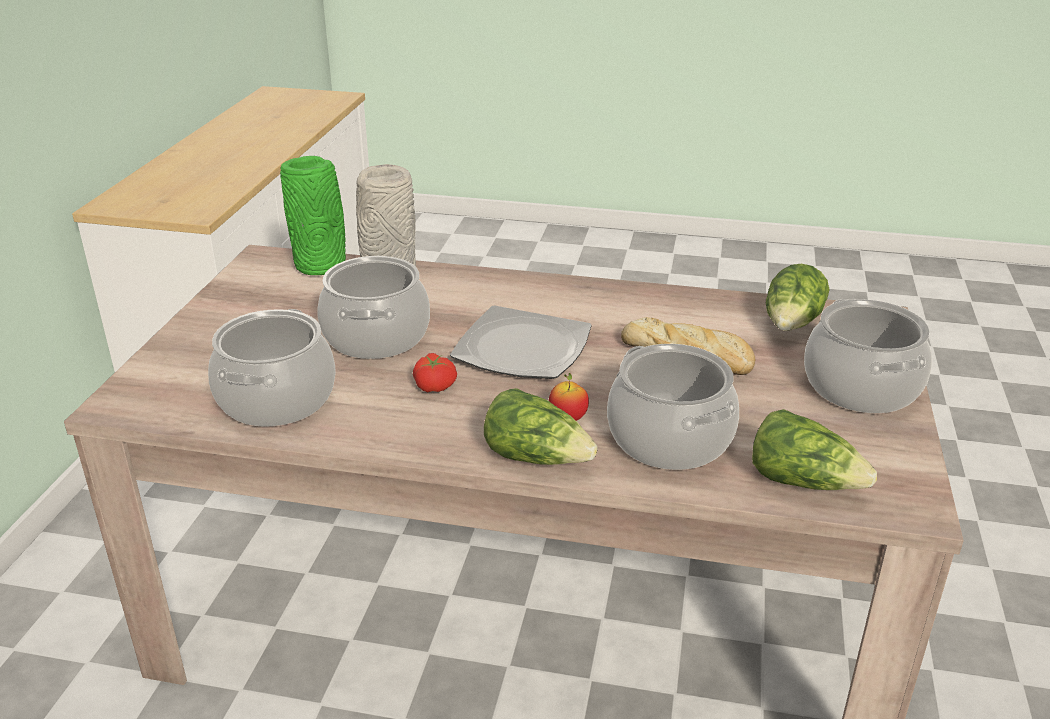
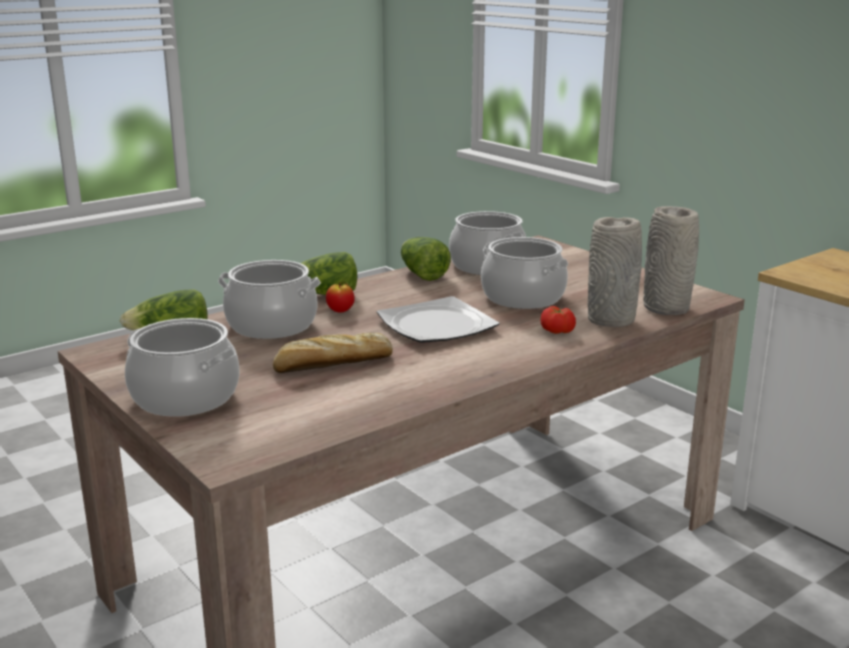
camera: 130 degrees right, 10 degrees down
green vase [280,156,346,275] -> grey vase [643,206,699,315]
tomato [413,353,457,392] -> tomato moved to [541,306,576,334]
lettuce [766,264,830,331] -> lettuce moved to [401,237,451,281]

